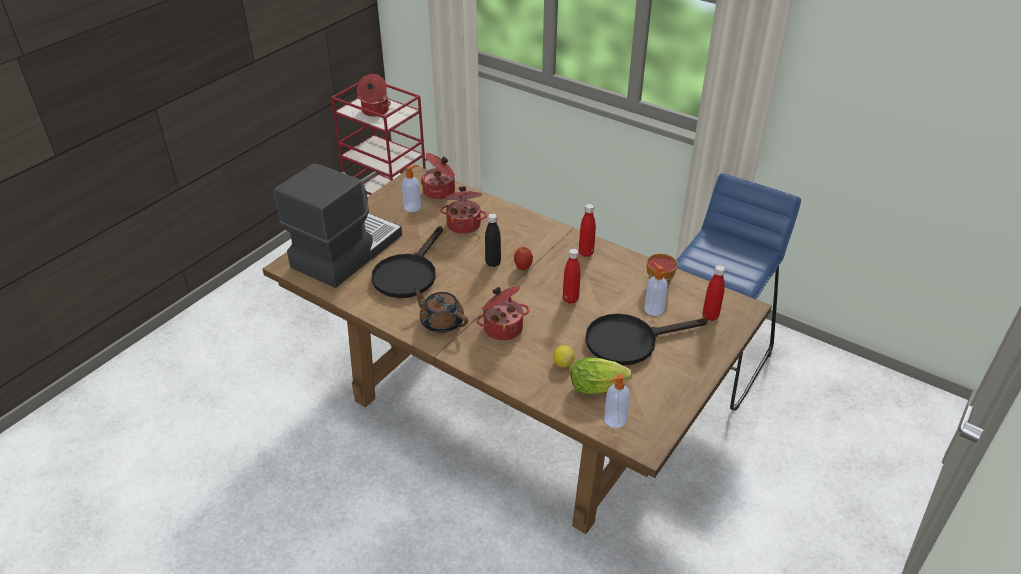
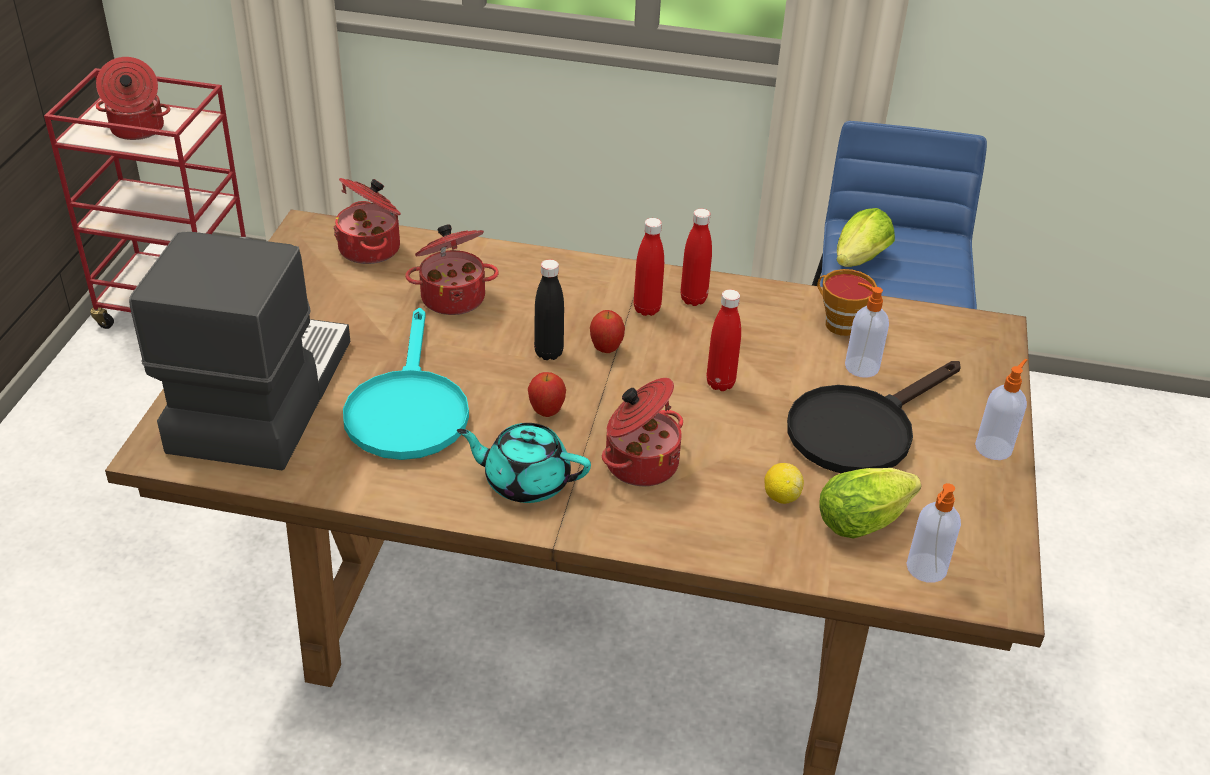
camera: 25 degrees left, 0 degrees up
black frying pan [372,226,443,298] -> turquoise frying pan [343,308,469,460]
soap dispenser [402,165,421,212] -> soap dispenser moved to [975,359,1027,460]
brown teapot [412,287,468,333] -> turquoise teapot [457,423,591,503]
red bottle [703,265,725,321] -> red bottle moved to [634,218,664,316]
none -> apple [528,372,566,417]
none -> lettuce [837,208,895,267]

